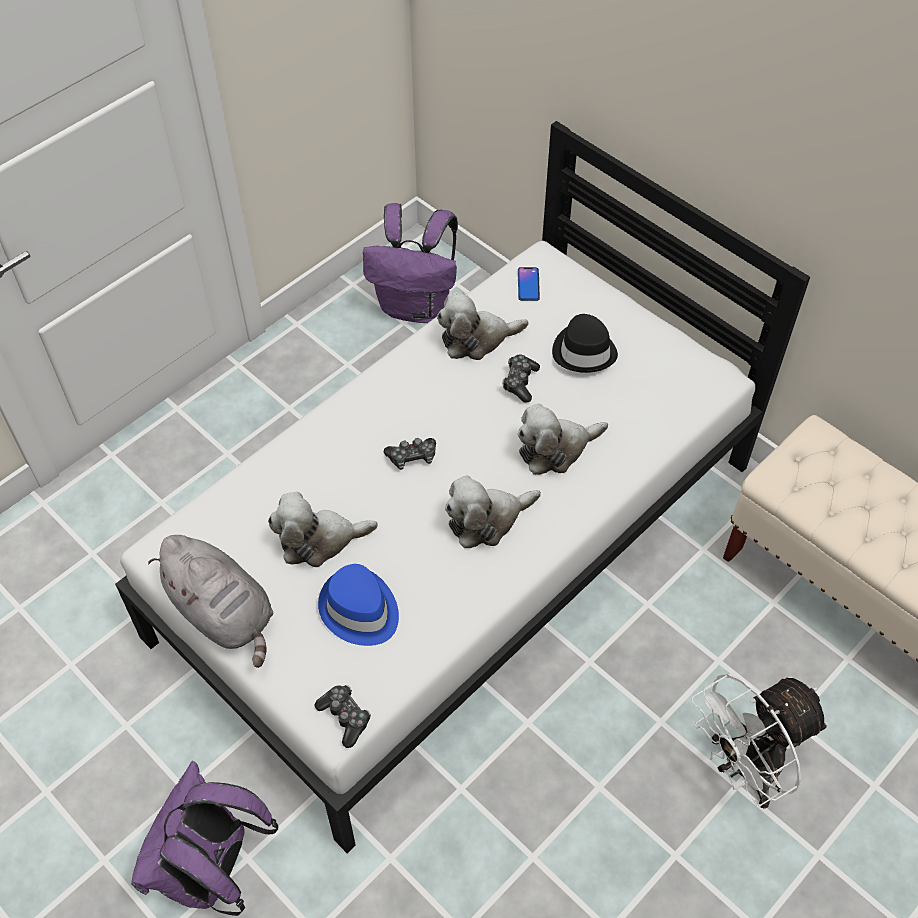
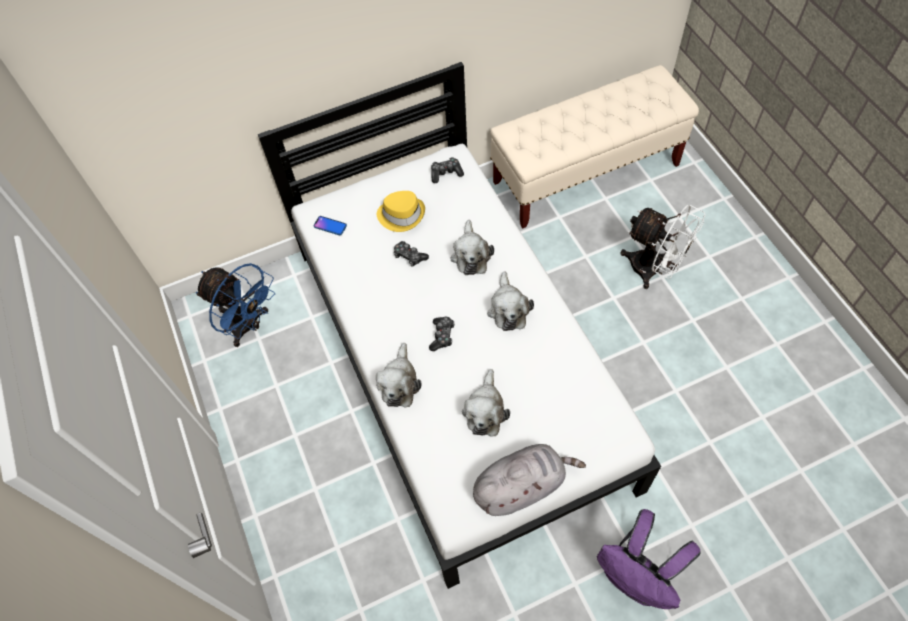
camera: 65 degrees left, 5 degrees up
game controller [314,685,371,748] -> game controller moved to [431,157,464,183]
blue hat [318,564,399,646] -> none
purple backpack [363,203,458,323] -> blue fan [196,263,275,347]
plush toy [437,291,529,360] -> plush toy moved to [376,343,421,408]
black hat [552,314,618,373] -> yellow hat [377,191,425,232]
white fan [691,674,829,809] -> white fan turned 45 degrees counterclockwise [620,204,706,289]

